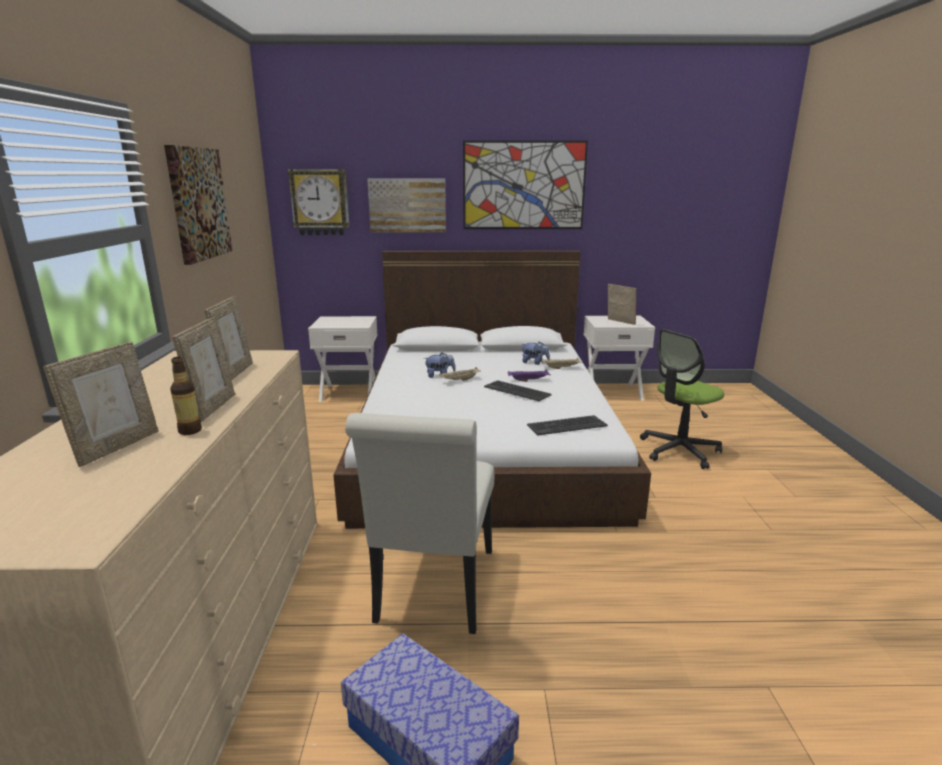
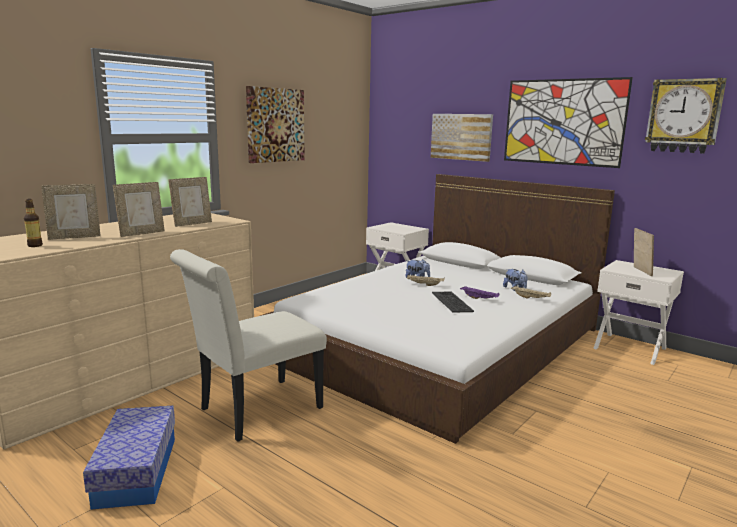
camera: 40 degrees right, 5 degrees down
bottle [170,357,202,435] -> bottle moved to [24,199,43,247]
wall clock [288,169,349,235] -> wall clock moved to [645,78,727,154]
keyboard [527,415,608,435] -> none
office chair [640,329,724,469] -> none

